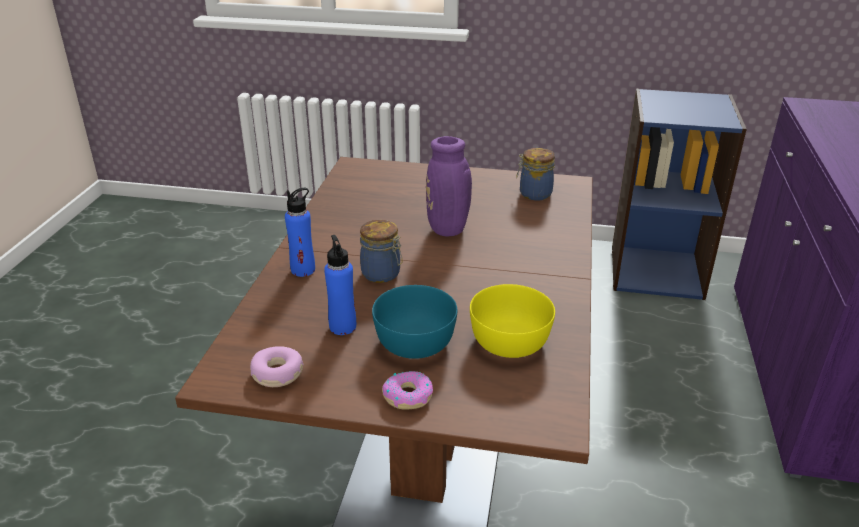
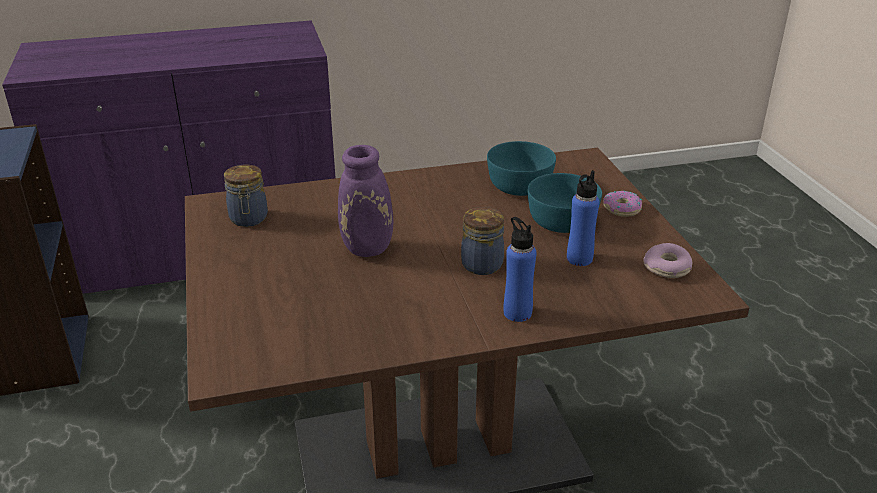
camera: 115 degrees left, 0 degrees up
yellow bowl [470,284,555,358] -> turquoise bowl [487,141,556,196]

